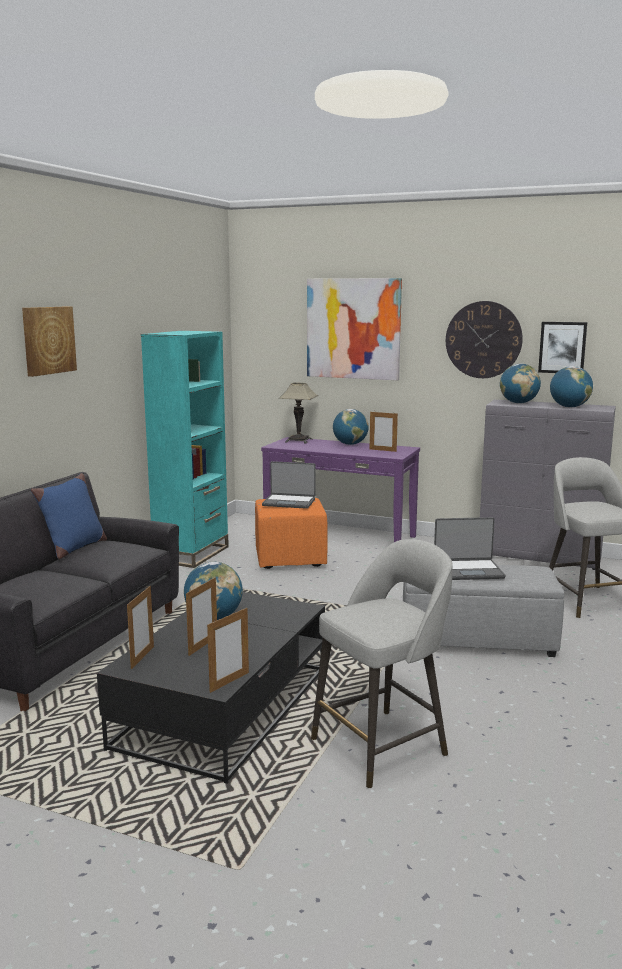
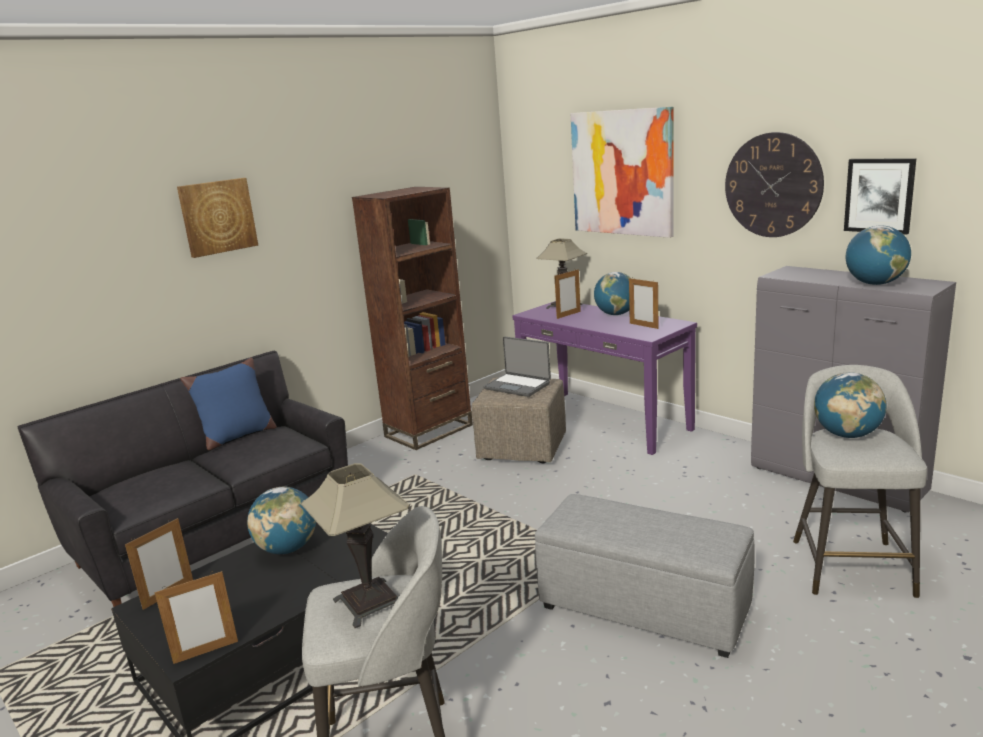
camera: 25 degrees right, 5 degrees up
turquoise bookcase [141,331,229,568] -> brown bookcase [352,187,473,450]
picture frame [186,577,217,656] -> picture frame moved to [554,269,581,319]
orange ottoman [255,498,328,569] -> beige ottoman [472,377,566,463]
laptop [434,517,505,580] -> none
globe [500,364,541,404] -> globe moved to [814,372,887,438]
none -> table lamp [301,463,410,628]

